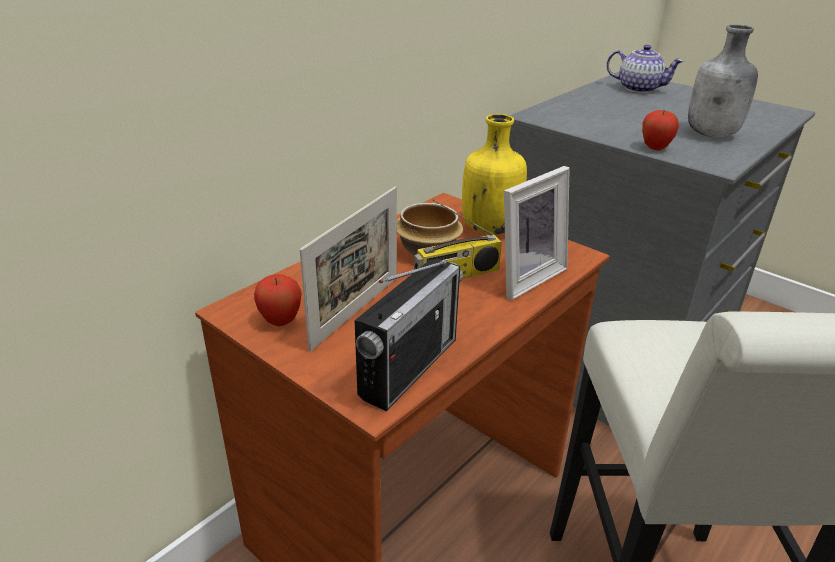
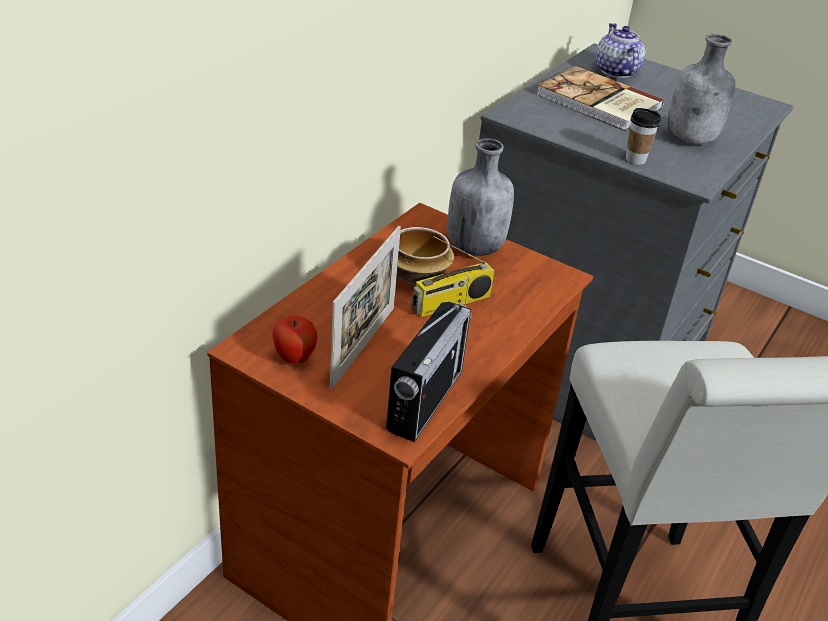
camera: 10 degrees left, 5 degrees up
yellow bottle [462,114,527,234] -> grey bottle [448,138,514,256]
picture frame [504,166,570,300] -> none
teapot [606,45,684,93] -> teapot turned 120 degrees counterclockwise [595,23,645,78]
apple [642,110,679,151] -> cup [626,108,661,165]
none -> book [536,66,664,131]

